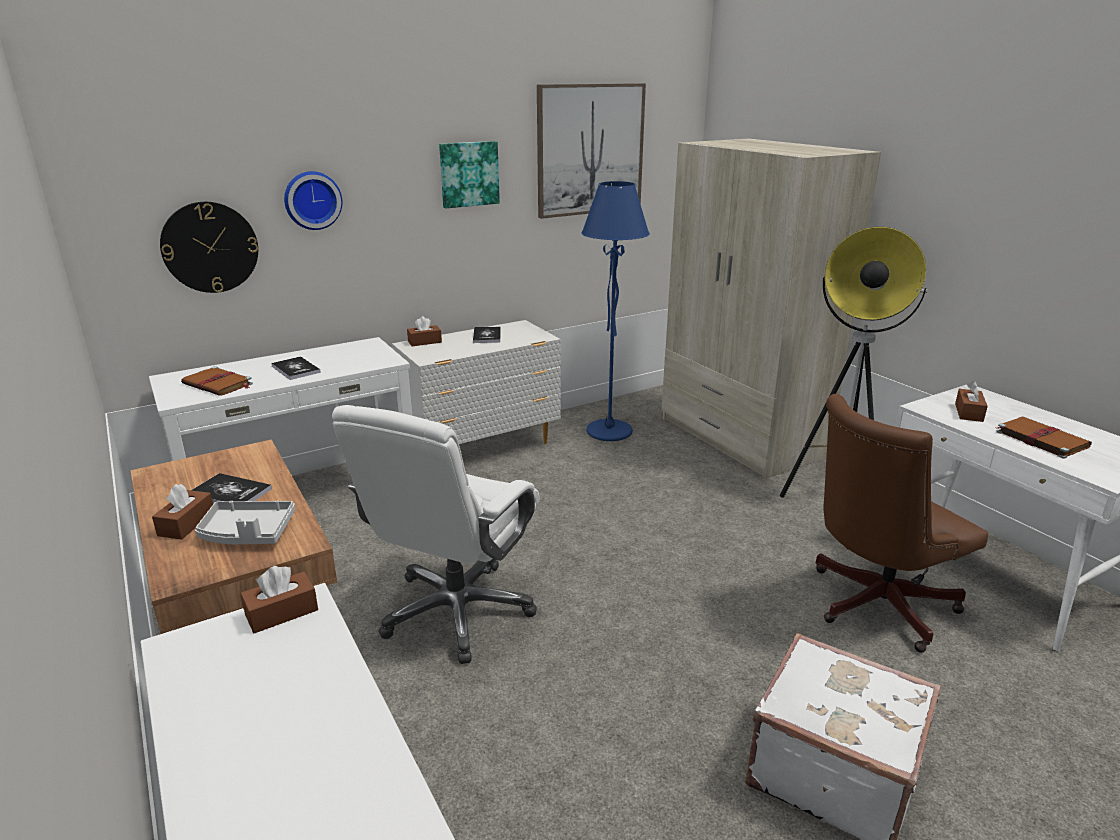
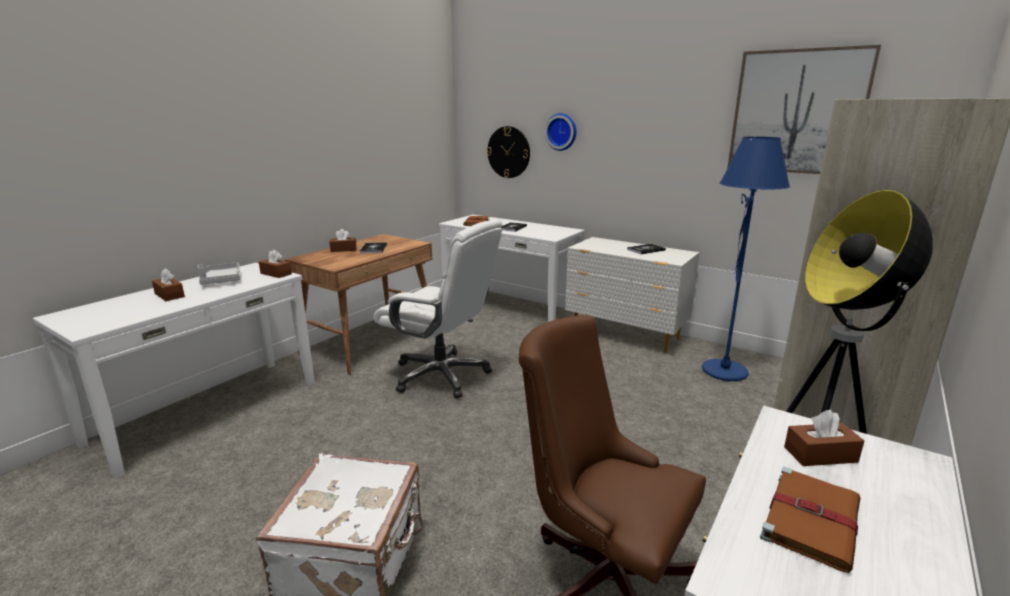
camera: 65 degrees right, 5 degrees down
grey tray [195,500,295,544] -> grey tray moved to [197,262,240,285]
white office chair [332,405,540,664] -> white office chair turned 150 degrees counterclockwise [374,219,502,398]
brown tissue box [407,316,442,346] -> brown tissue box moved to [152,269,185,301]
picture [439,141,500,208] -> none

